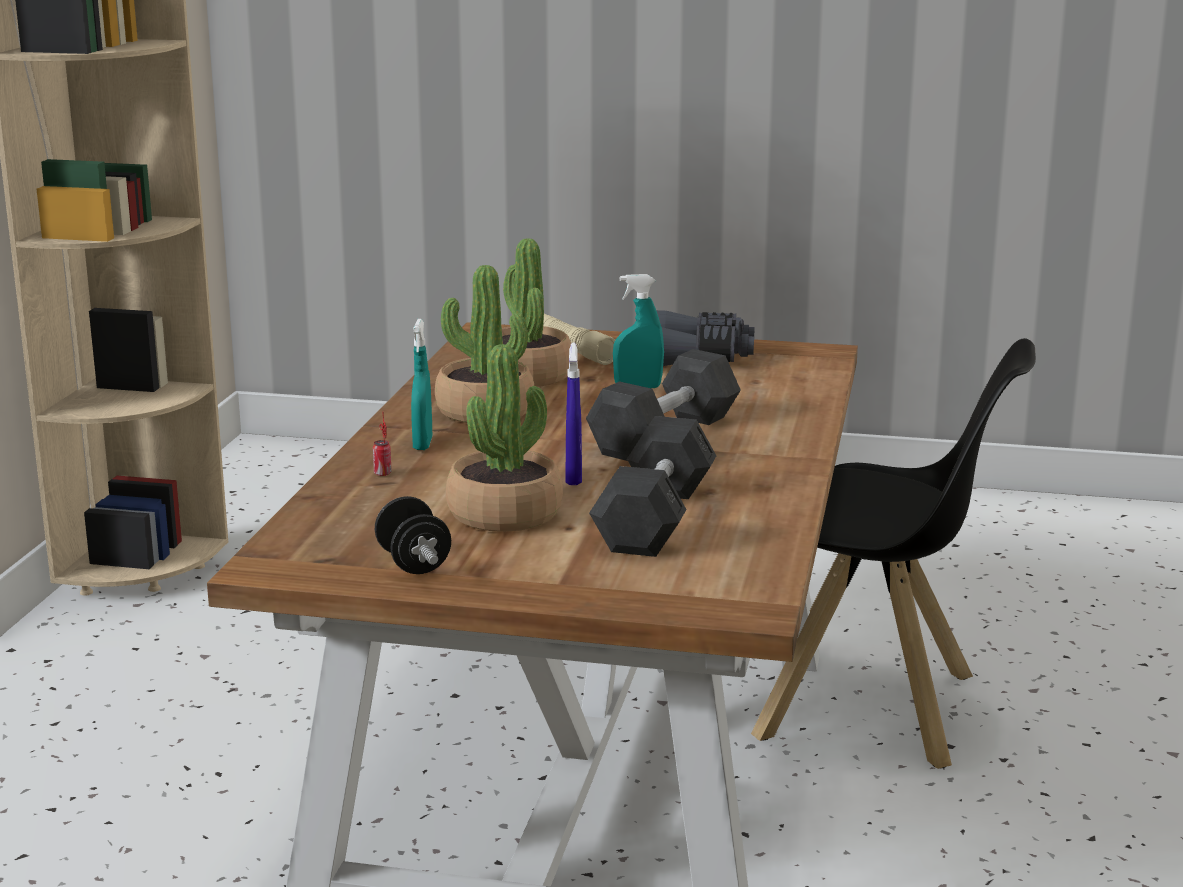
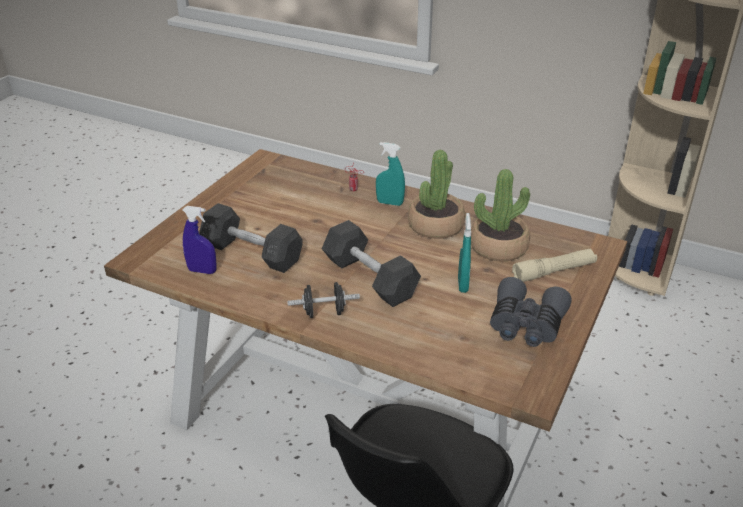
camera: 105 degrees right, 15 degrees up
black dumbbell [375,496,451,574] -> black dumbbell moved to [287,282,360,318]
potted plant [446,344,563,532] -> none
blue spray bottle [565,342,582,485] -> blue spray bottle moved to [182,206,216,274]

